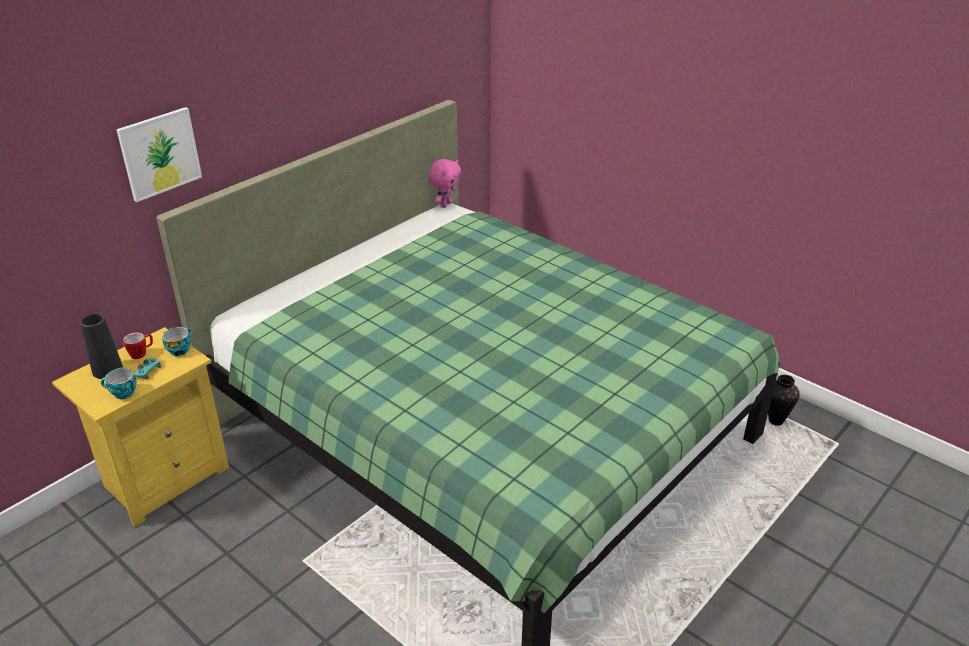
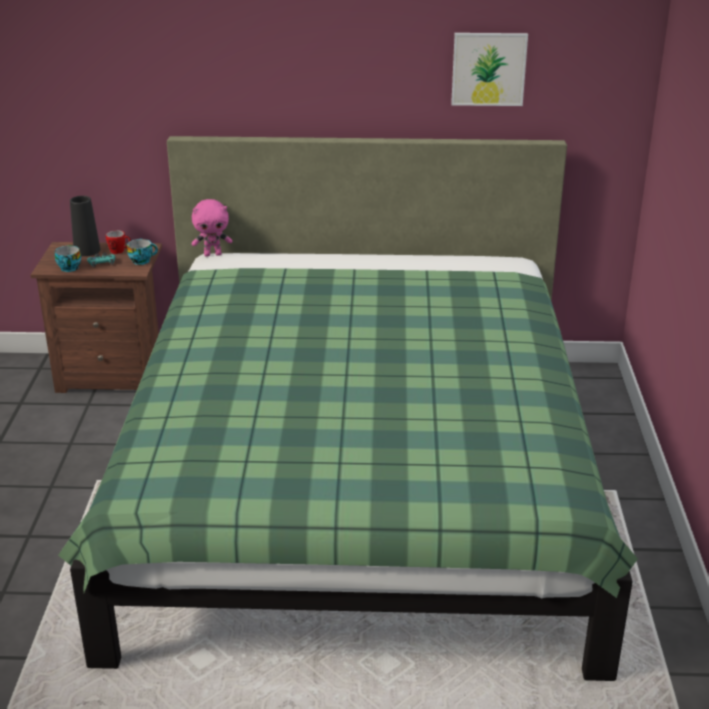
camera: 50 degrees right, 5 degrees down
yellow nightstand [52,327,229,527] -> brown nightstand [31,242,162,393]
picture [116,107,202,202] -> picture moved to [451,33,528,106]
pink plush toy [428,159,461,208] -> pink plush toy moved to [192,199,232,257]
vase [768,375,800,426] -> none

